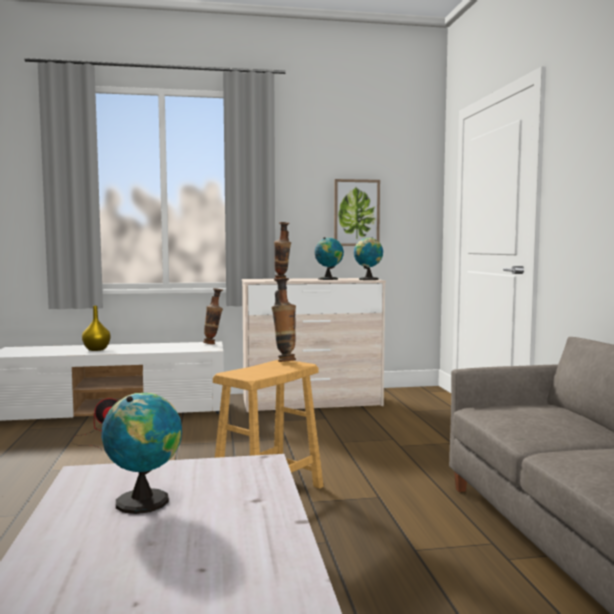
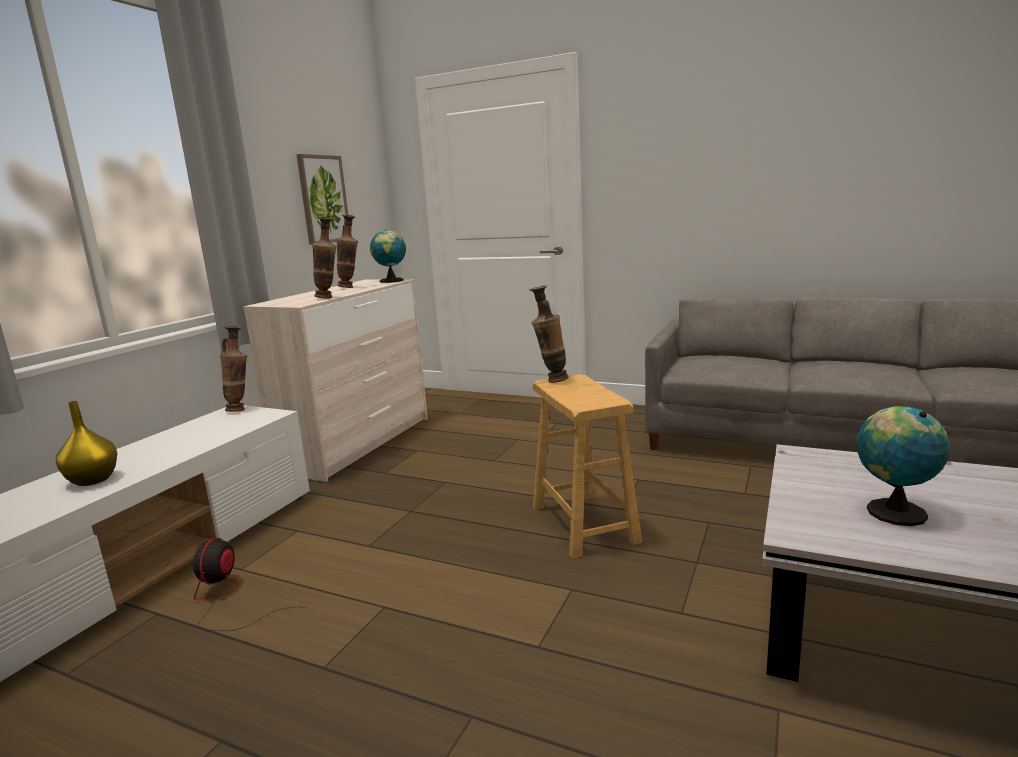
camera: 55 degrees left, 10 degrees up
globe [315,237,344,280] -> vase [336,215,358,288]

